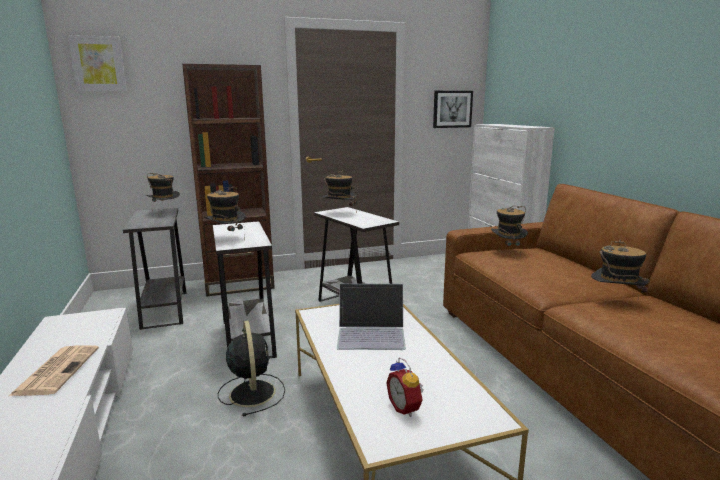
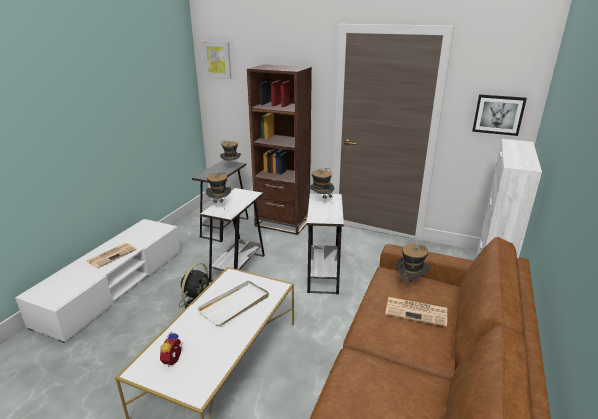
camera: 40 degrees right, 10 degrees up
laptop [337,283,406,350] -> white tray [197,280,269,326]
hat [591,240,650,299] -> none
none -> newspaper [385,297,447,327]

